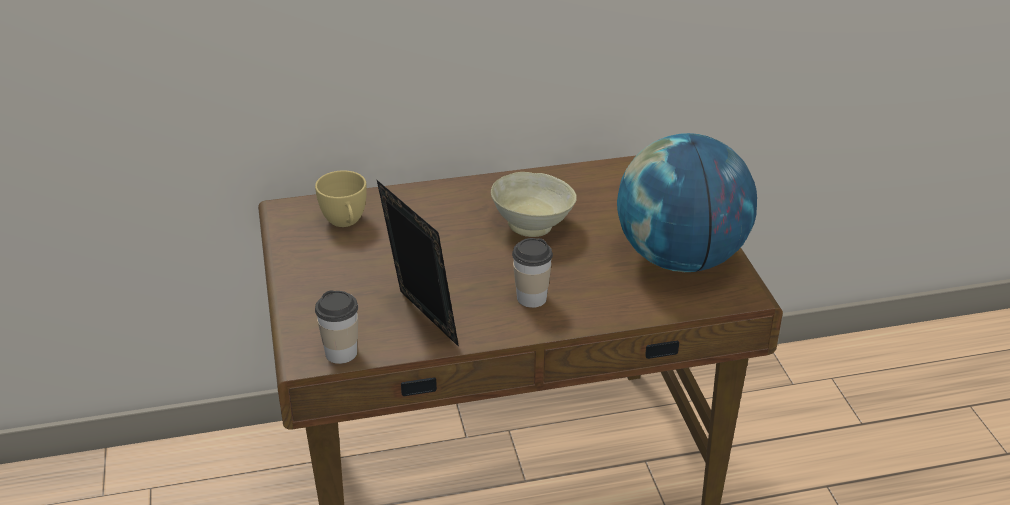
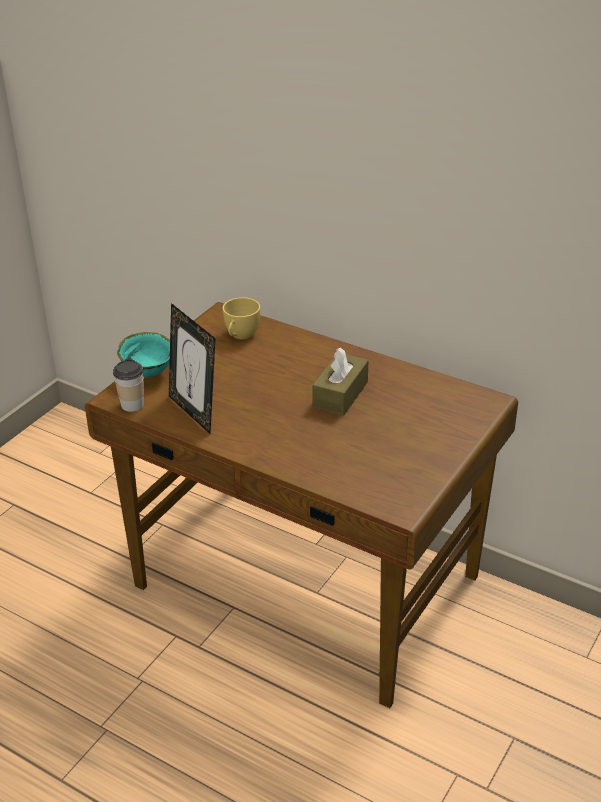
camera: 45 degrees right, 0 degrees up
picture frame [377,180,459,347] -> picture frame turned 135 degrees clockwise [169,303,215,434]
beige bowl [491,172,577,237] -> brown tissue box [312,348,369,416]
cup [512,238,553,308] -> none
globe [617,133,757,272] -> none
none -> turquoise bowl [117,332,170,378]

